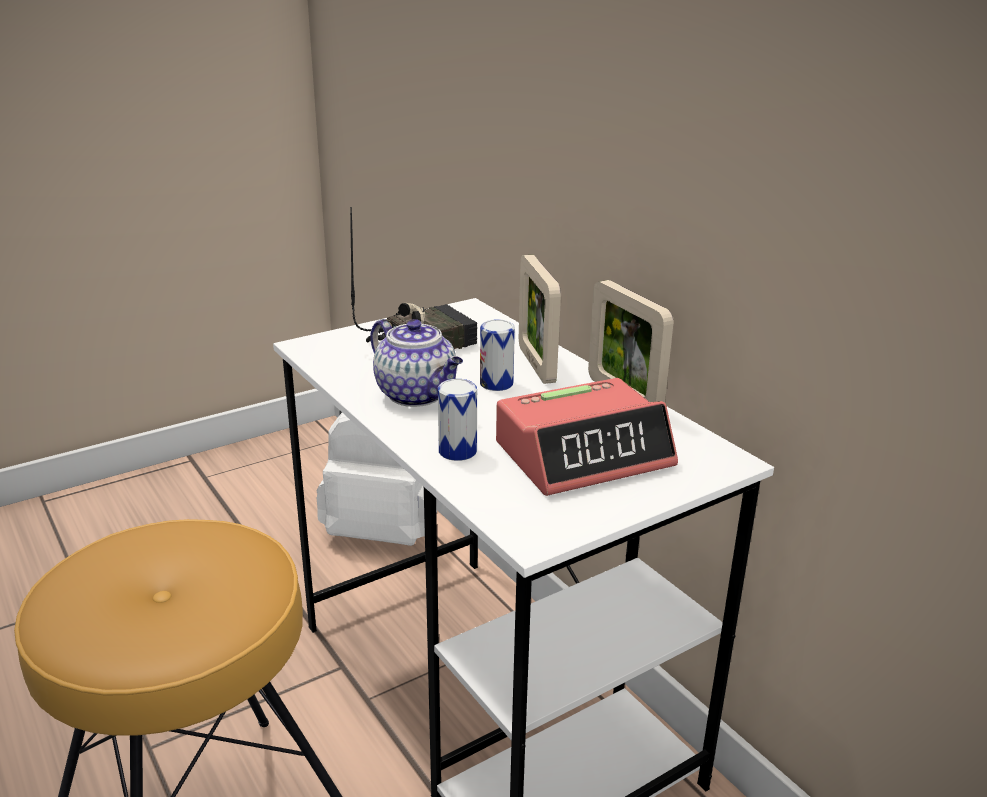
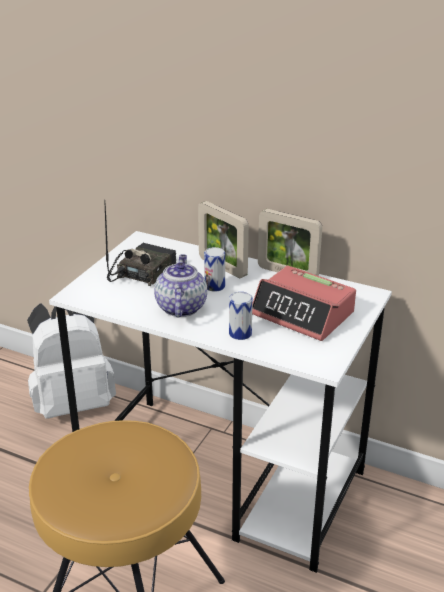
camera: 30 degrees left, 5 degrees up
teapot [370,319,463,407] -> teapot turned 105 degrees counterclockwise [154,254,207,318]
alarm clock [496,378,678,496] -> alarm clock turned 90 degrees clockwise [252,266,356,341]

